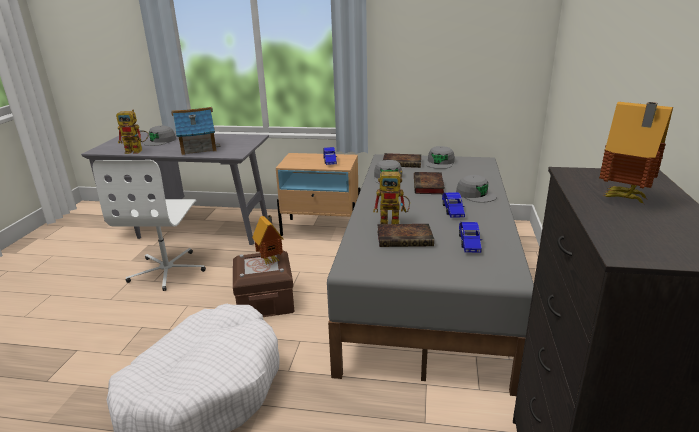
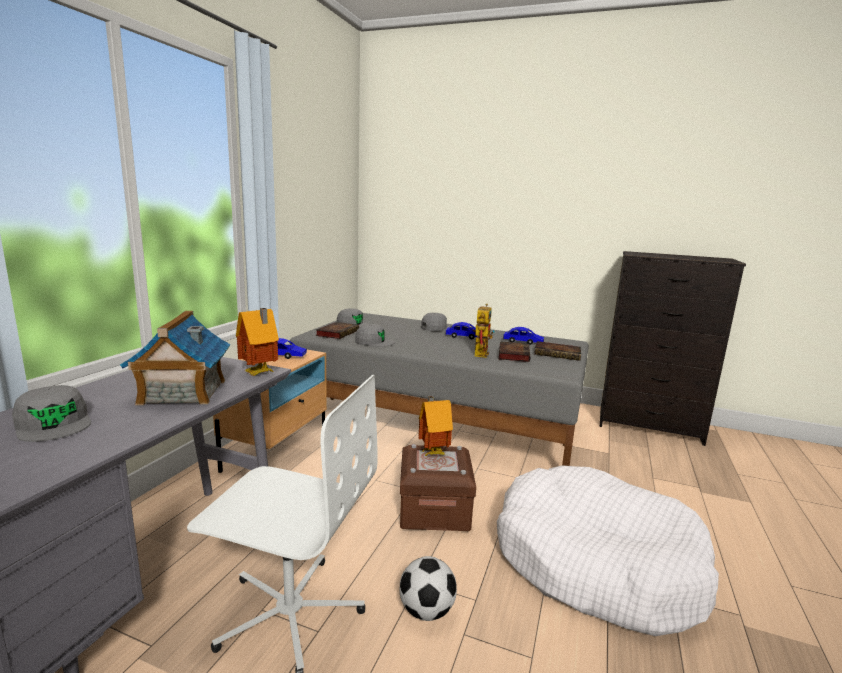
camera: 80 degrees left, 10 degrees down
toy robot [116,109,149,154] -> none
book [414,172,445,194] -> book moved to [534,341,581,361]
toy house [599,102,673,204] -> toy house moved to [236,308,279,376]
none -> football [399,556,457,621]

